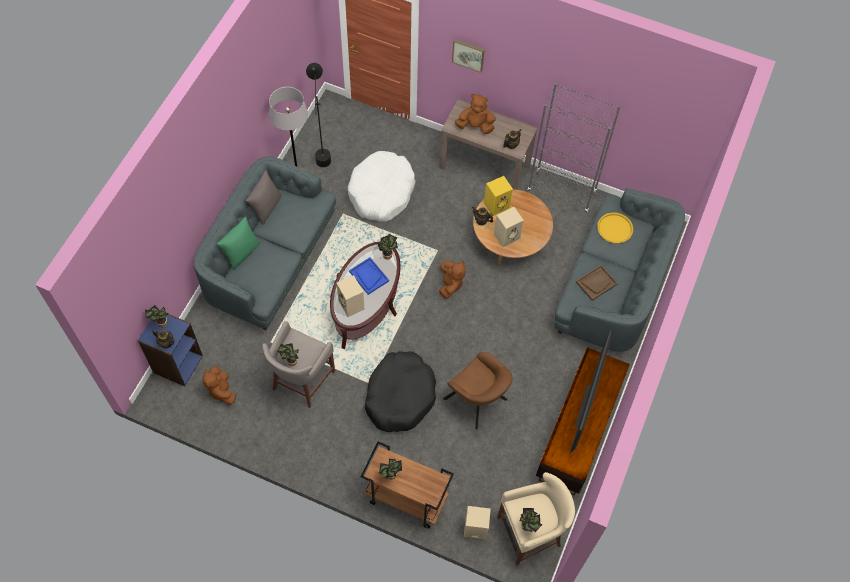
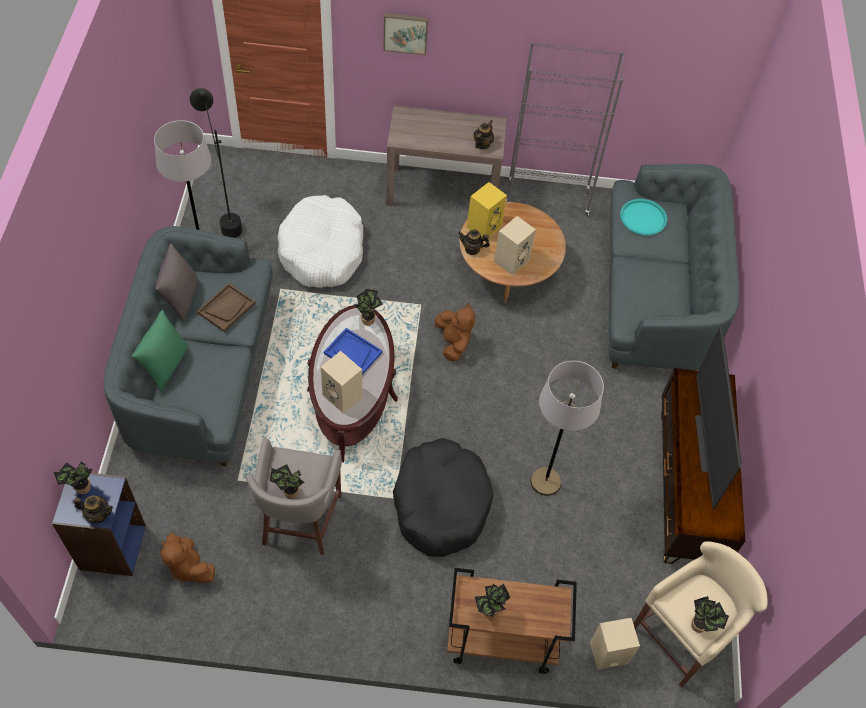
camera: 20 degrees left, 5 degrees down
brown armchair [443,352,513,430] -> grey floor lamp [530,361,604,496]
brown plush toy [455,94,496,134] -> none
brown tray [576,265,618,301] -> brown tray moved to [197,283,256,332]
yellow tray [597,213,633,243] -> turquoise tray [620,199,667,236]

